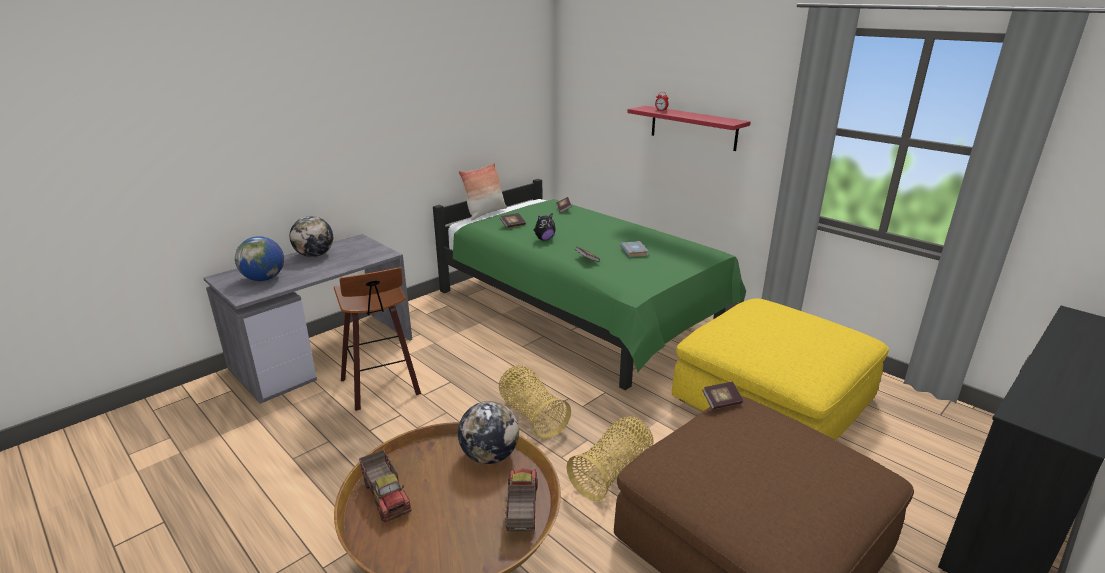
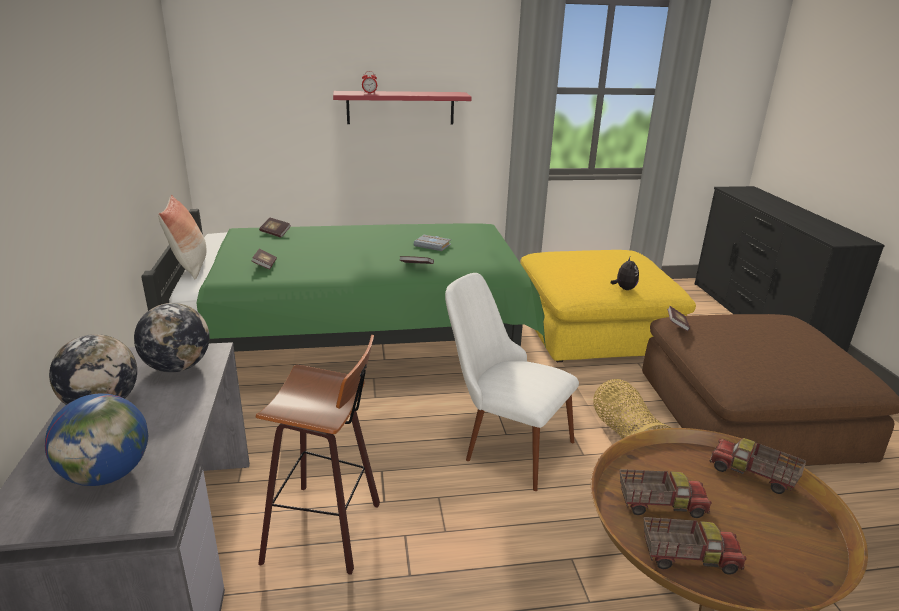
camera: 55 degrees left, 0 degrees up
globe [458,401,519,464] -> globe moved to [134,303,209,373]
basket [499,366,571,439] -> white chair [445,273,579,491]
plush toy [534,214,556,241] -> plush toy moved to [611,257,639,290]
none -> toy truck [620,469,712,518]

